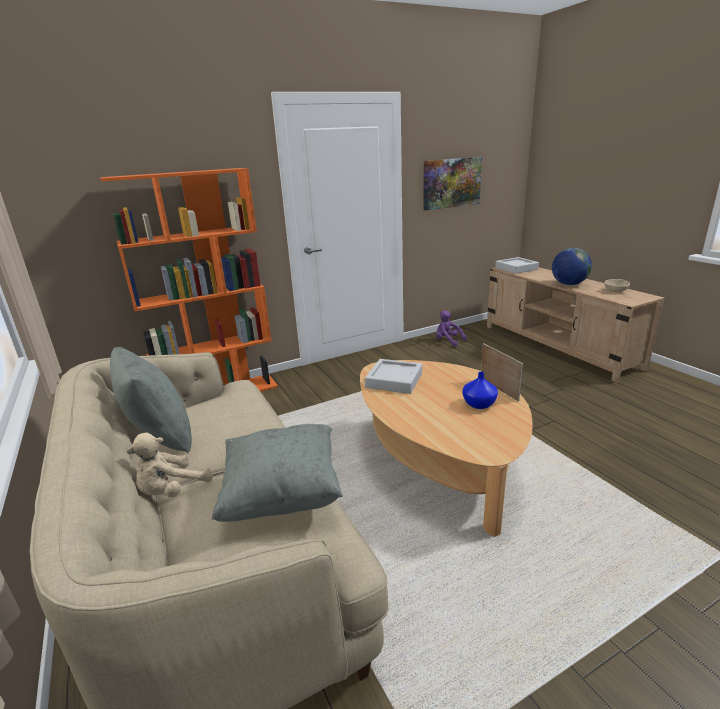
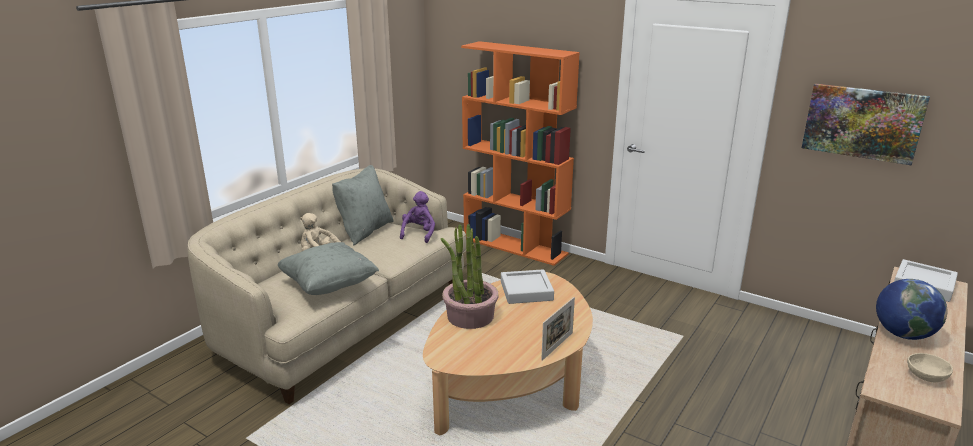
camera: 60 degrees right, 0 degrees up
purple plush toy [436,310,467,346] -> purple plush toy moved to [400,191,435,243]
blue vase [463,372,498,409] -> none
none -> potted plant [441,224,499,329]

